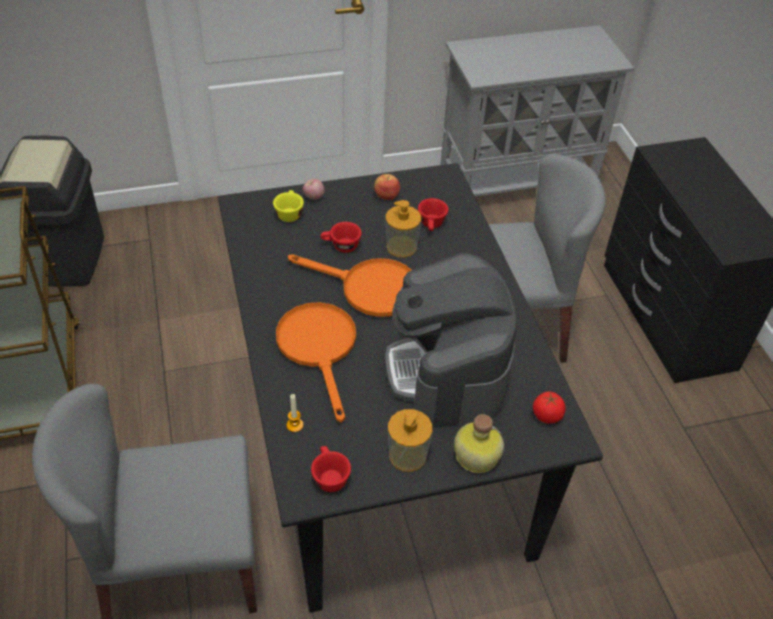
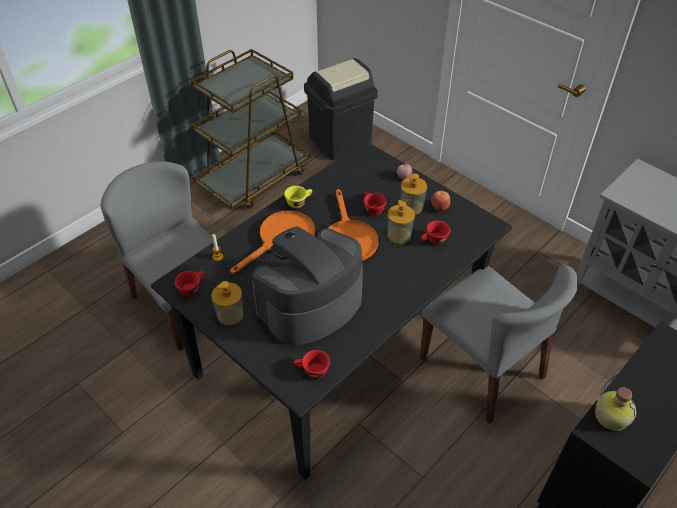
camera: 60 degrees right, 0 degrees up
yellow cup [273,190,304,222] -> yellow cup moved to [284,186,312,208]
bottle [454,414,504,473] -> bottle moved to [595,387,637,431]
tomato [533,392,566,424] -> red cup [293,350,330,379]
none -> soap dispenser [401,173,427,215]

